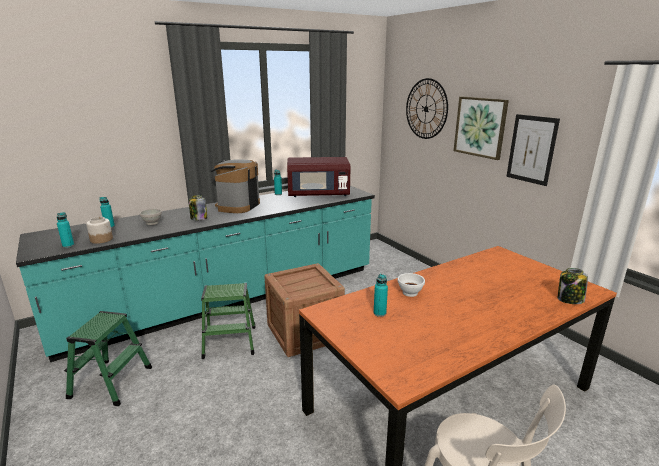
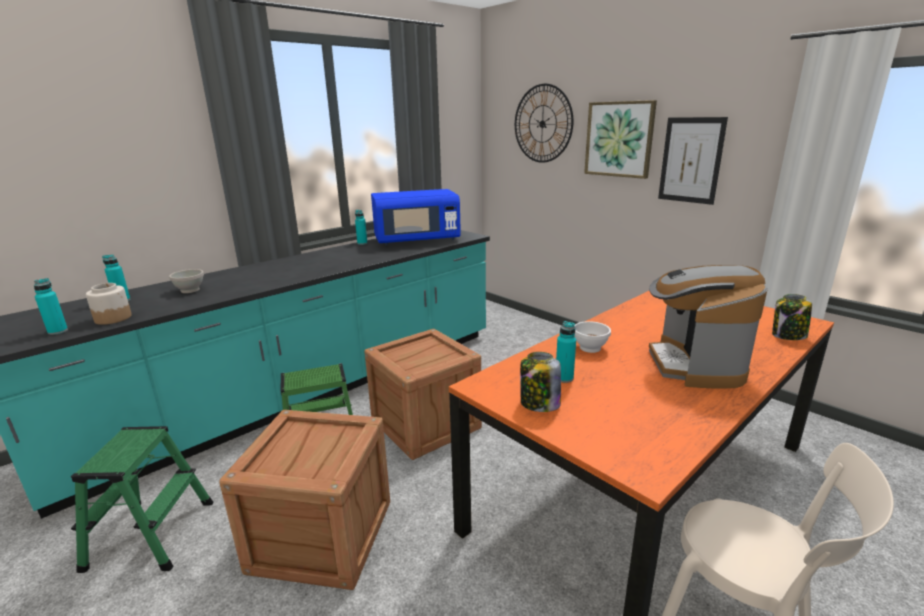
camera: 10 degrees left, 0 degrees up
jar [189,195,207,220] -> jar moved to [520,352,561,412]
coffee machine [211,159,260,213] -> coffee machine moved to [649,265,768,388]
red microwave [287,157,350,197] -> blue microwave [371,189,461,245]
none -> crate [219,410,390,590]

